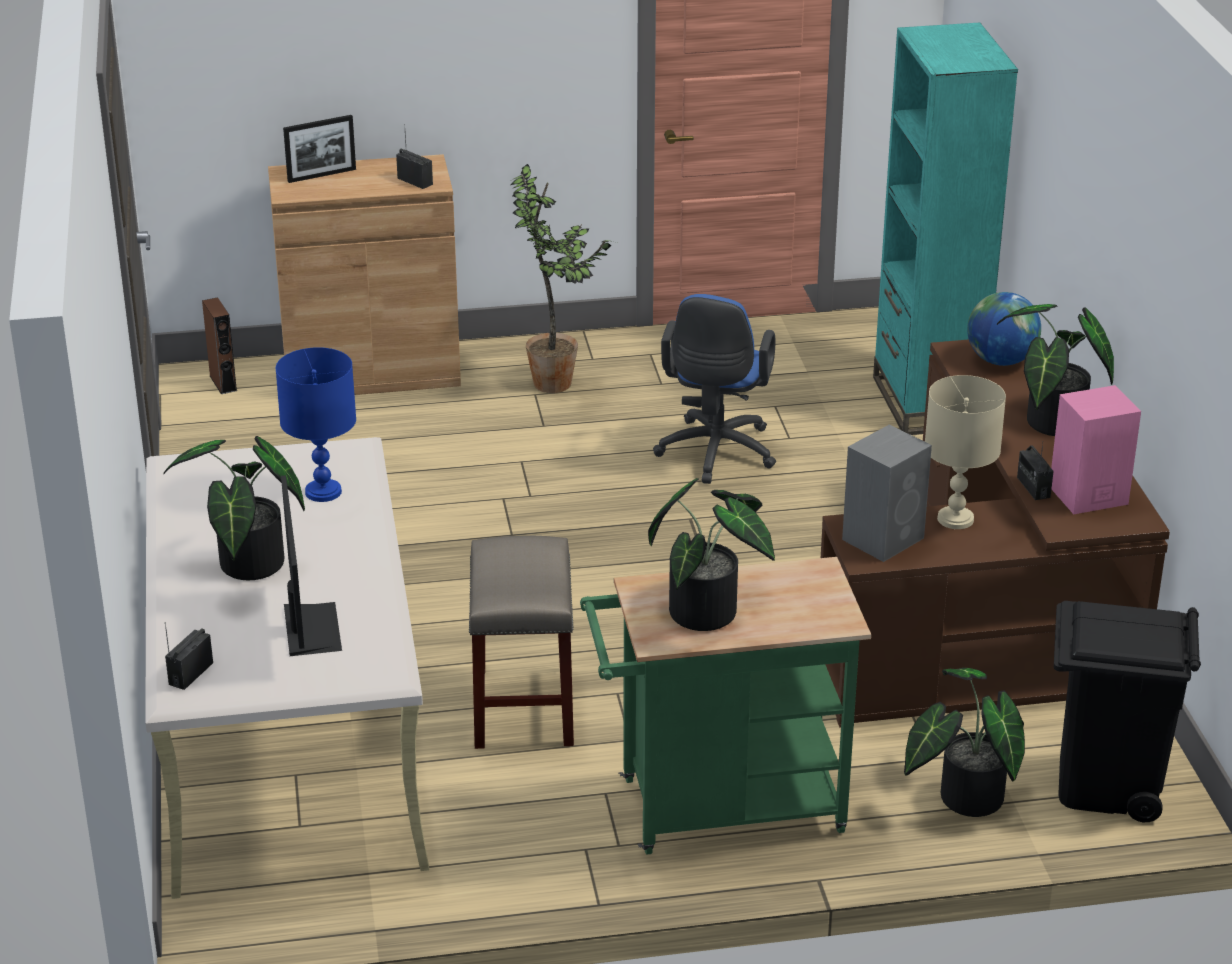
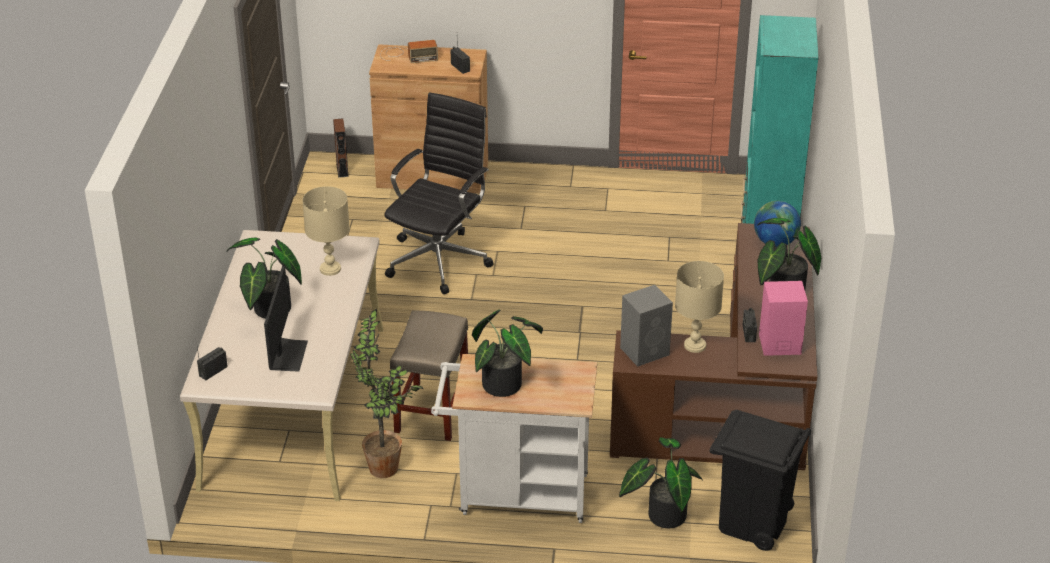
camera: 15 degrees right, 5 degrees up
blue table lamp [276,347,356,502] -> beige table lamp [302,186,350,276]
picture frame [283,115,356,183] -> radio [380,40,438,63]
potted plant [509,164,617,393] -> potted plant moved to [350,309,423,478]
green cart [580,557,871,855] -> white cart [431,354,597,523]
blue office chair [653,294,776,484] -> none
none -> black office chair [384,92,493,294]

